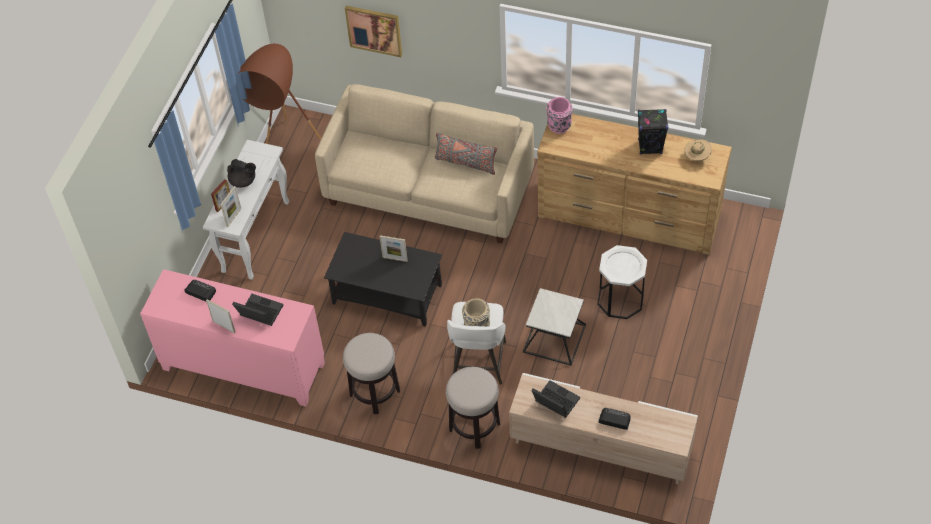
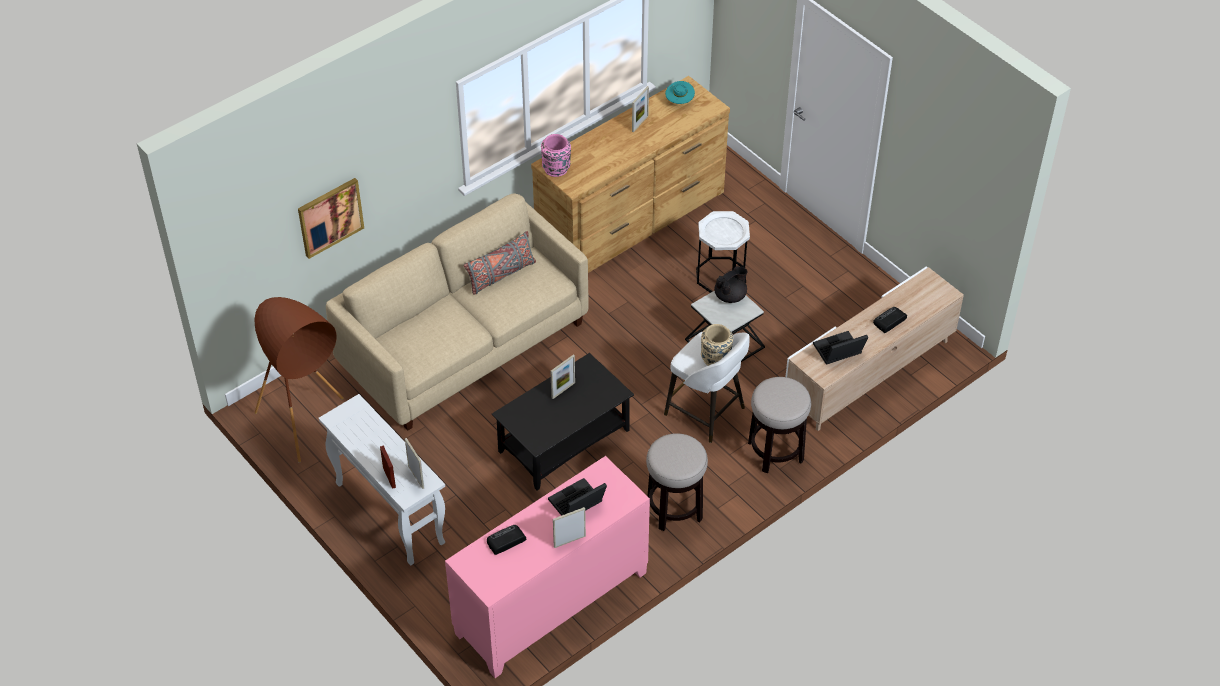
camera: 60 degrees left, 5 degrees down
black teapot [227,159,256,188] -> black teapot moved to [714,266,748,303]
black speaker [638,109,668,155] -> picture frame [632,86,649,133]
beige hat [684,139,712,161] -> turquoise hat [665,81,695,104]

